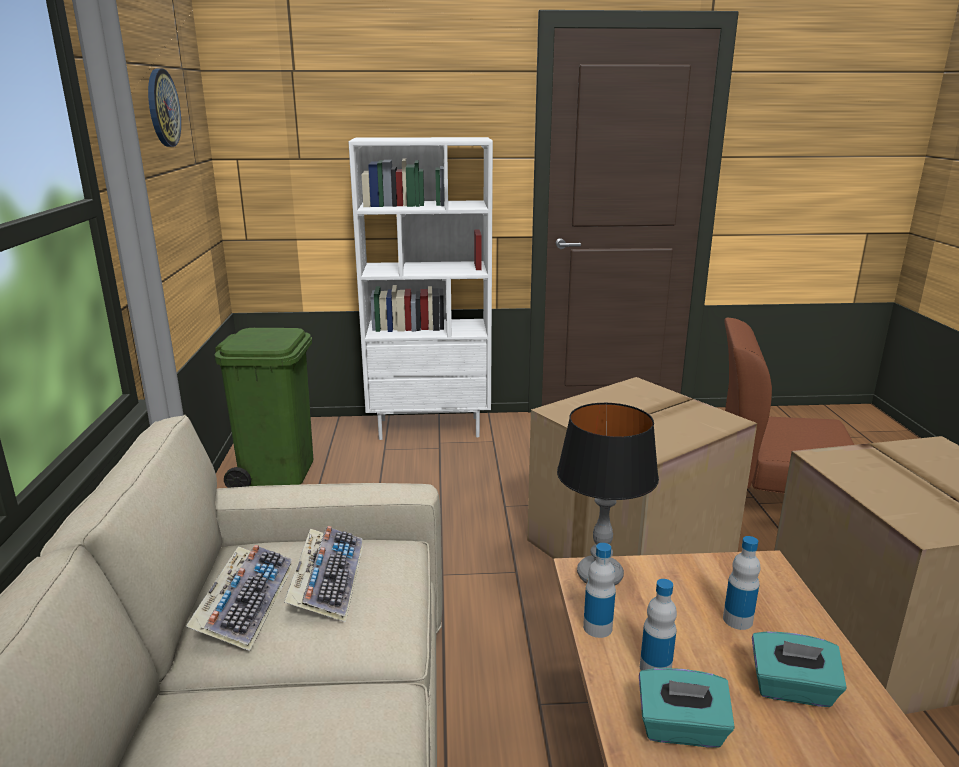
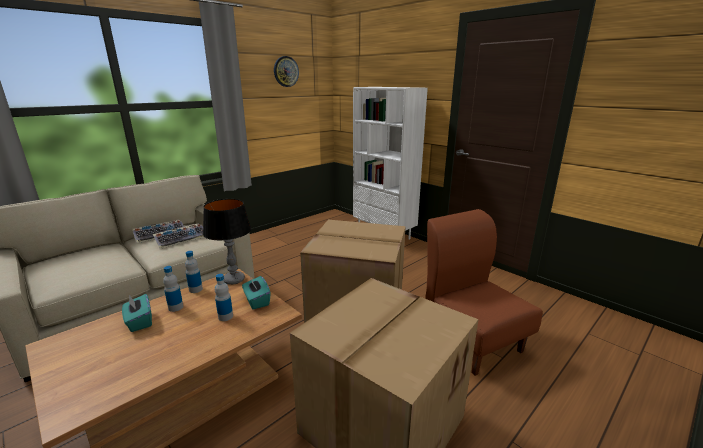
camera: 50 degrees right, 0 degrees up
green trash can [214,328,313,488] -> none
turquoise tissue box [752,631,847,707] -> turquoise tissue box moved to [242,276,271,310]

